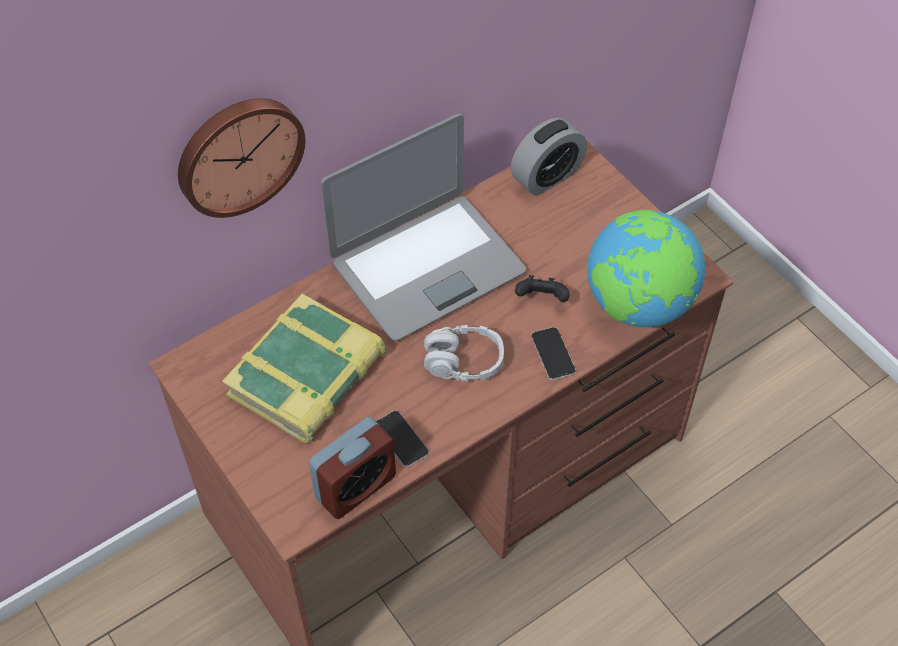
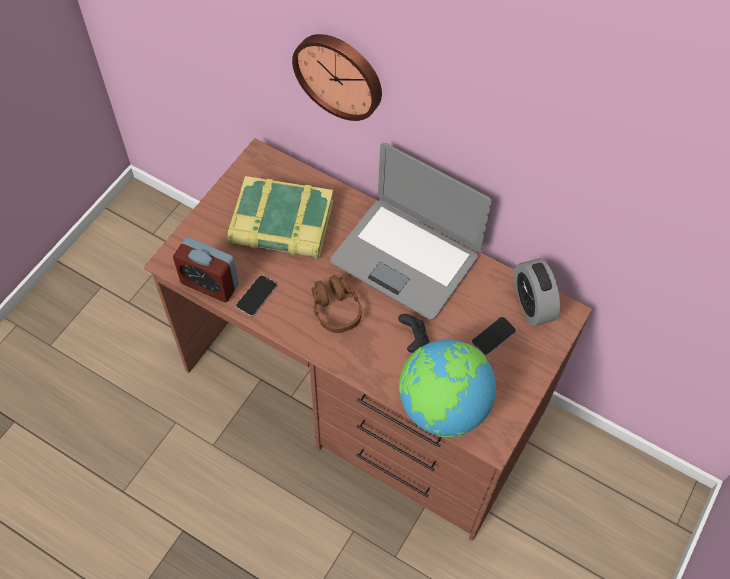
camera: 65 degrees right, 5 degrees up
grey headphones [424,325,504,381] -> brown headphones [312,275,362,333]
alarm clock [511,117,587,196] -> alarm clock turned 45 degrees clockwise [514,259,560,326]
phone [531,327,576,380] -> phone moved to [471,317,516,356]

